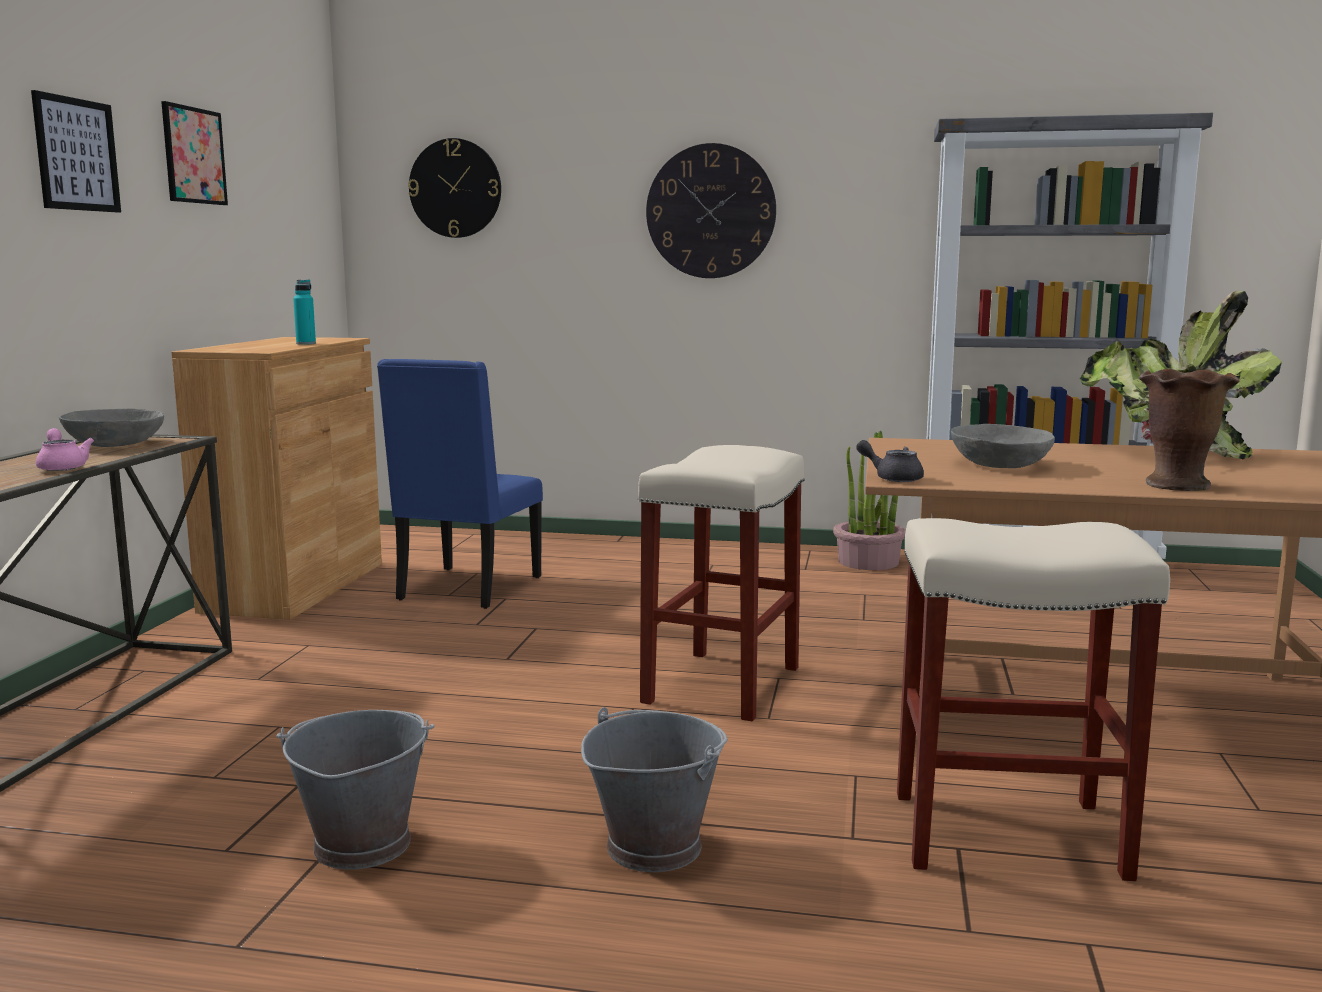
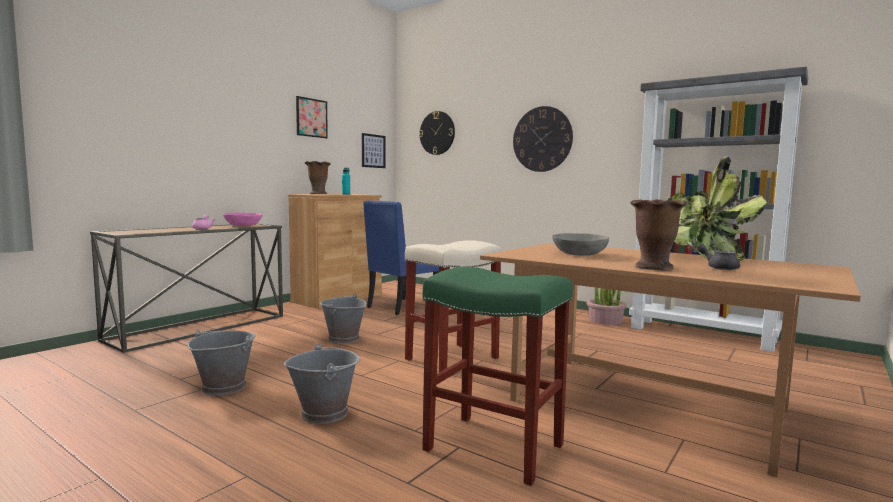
camera: 25 degrees right, 5 degrees down
picture [31,90,121,213] -> picture moved to [362,133,386,168]
grey bowl [59,409,164,447] -> pink bowl [223,212,262,226]
grey teapot [856,440,924,482] -> grey teapot moved to [697,244,740,270]
beige stool [897,518,1170,881] -> green stool [422,267,573,486]
none -> brown vase [305,161,331,194]
none -> grey bucket [320,293,367,344]

